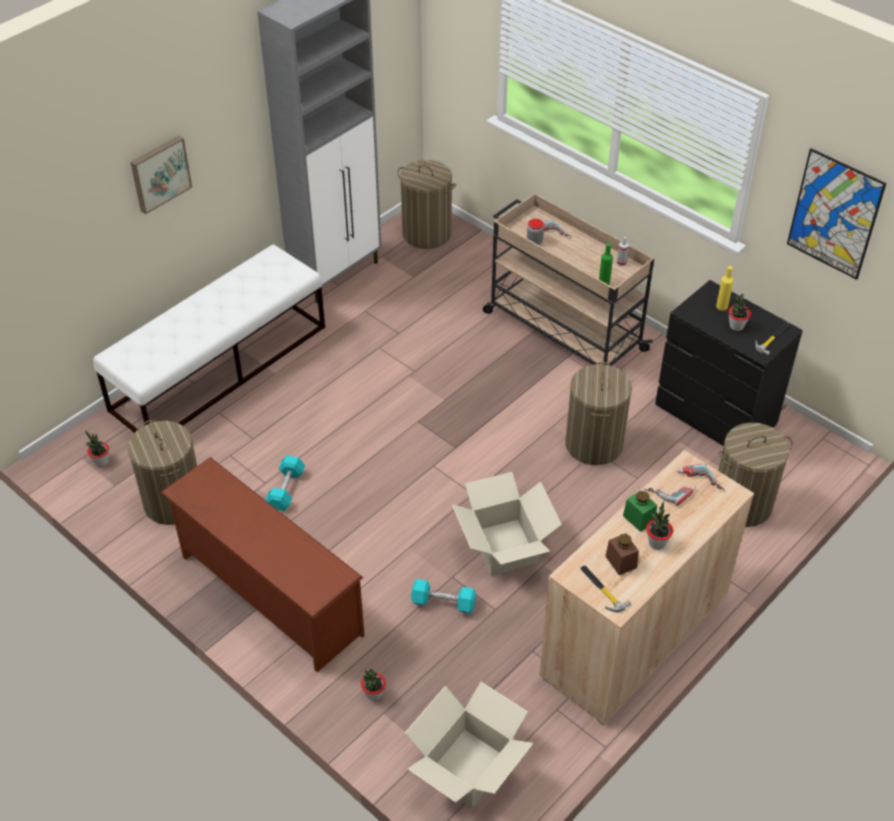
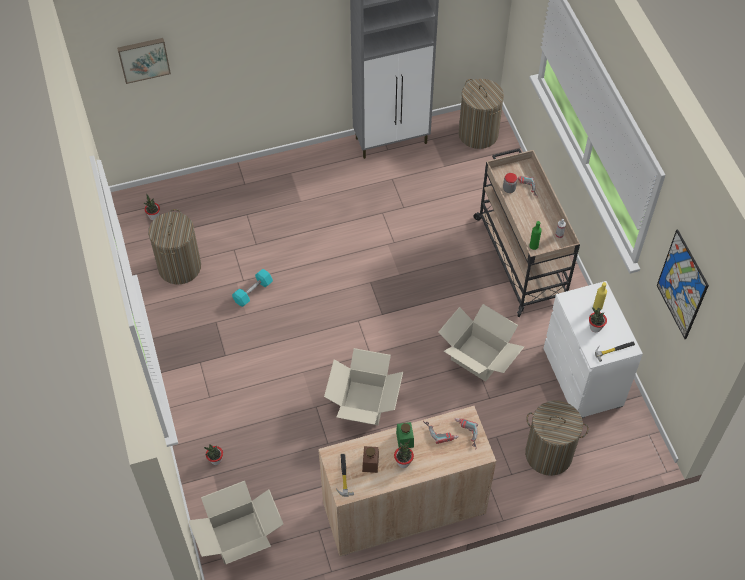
camera: 30 degrees right, 10 degrees up
white bench [93,244,325,433] -> none
picture [130,136,192,214] -> picture moved to [117,38,171,84]
brown shoe rack [161,457,365,672] -> none
turquoise dumbbell [411,579,476,613] -> none
laundry basket [565,362,632,465] -> cardboard box [438,304,524,382]
black dresser [655,280,803,446] -> white dresser [543,281,643,418]

